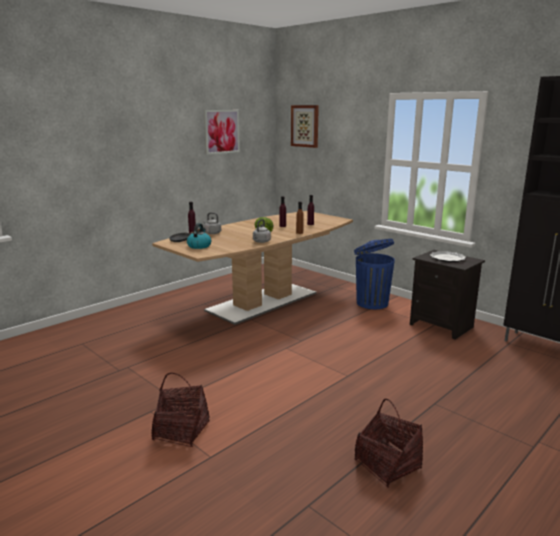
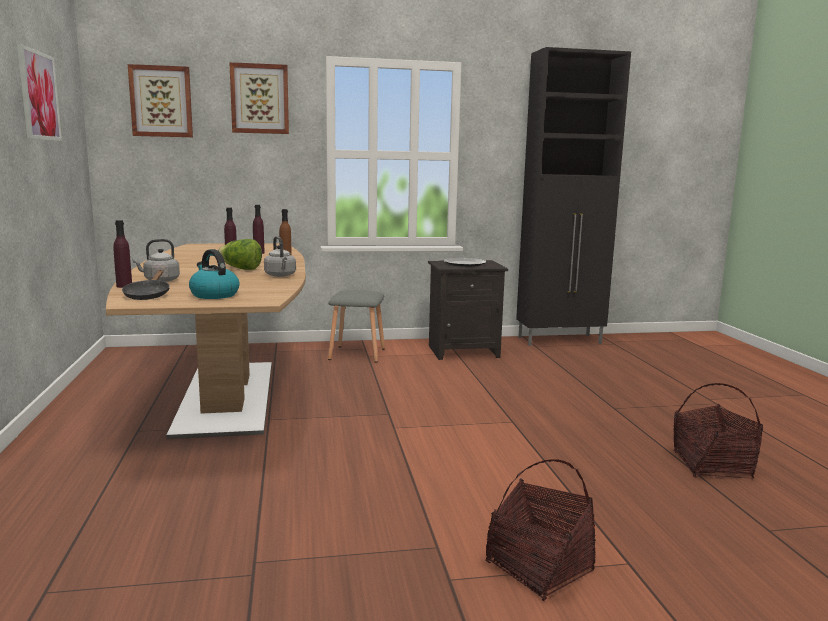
camera: 55 degrees left, 5 degrees down
blue trash can [354,239,395,309] -> grey stool [328,290,385,363]
none -> picture [229,62,289,134]

